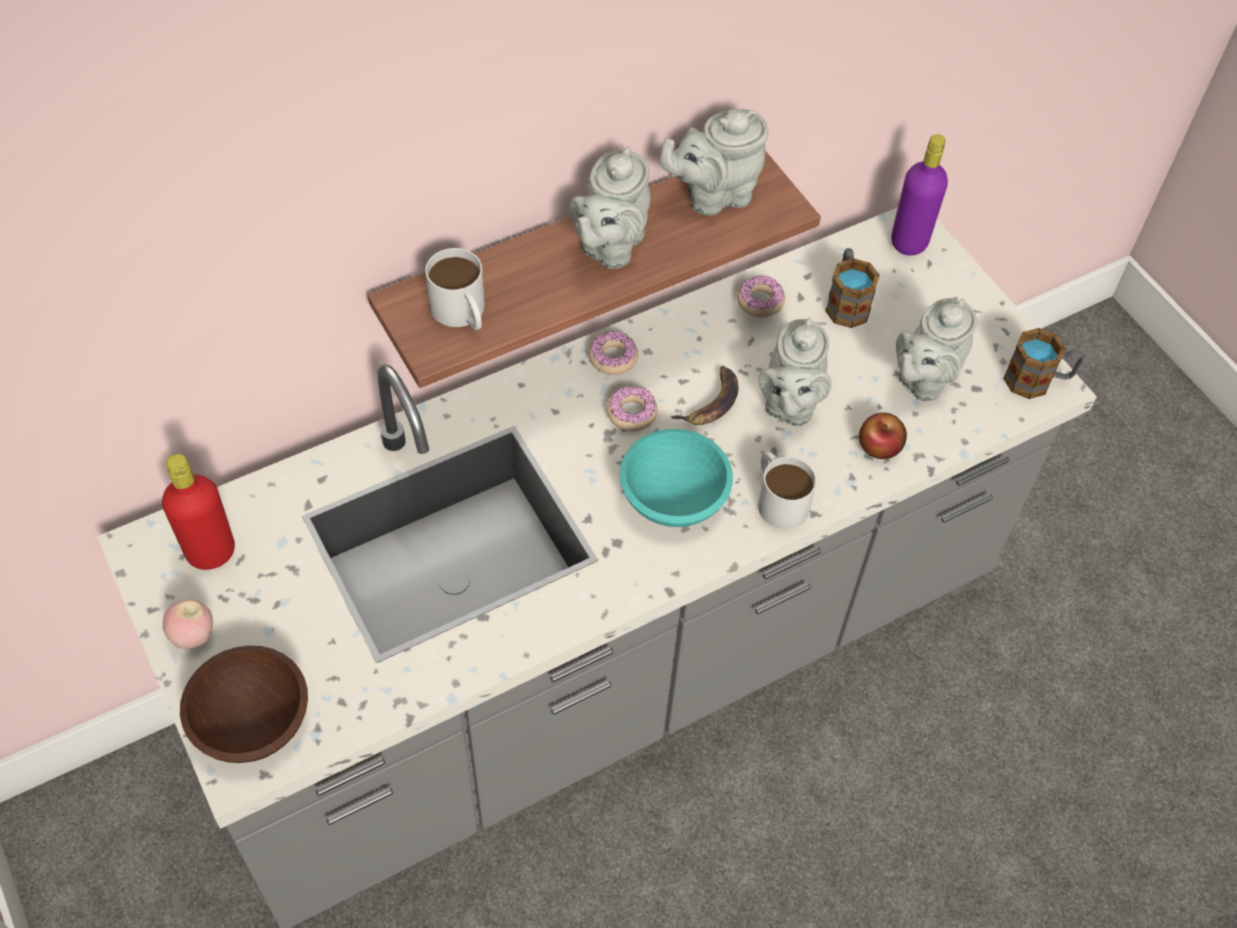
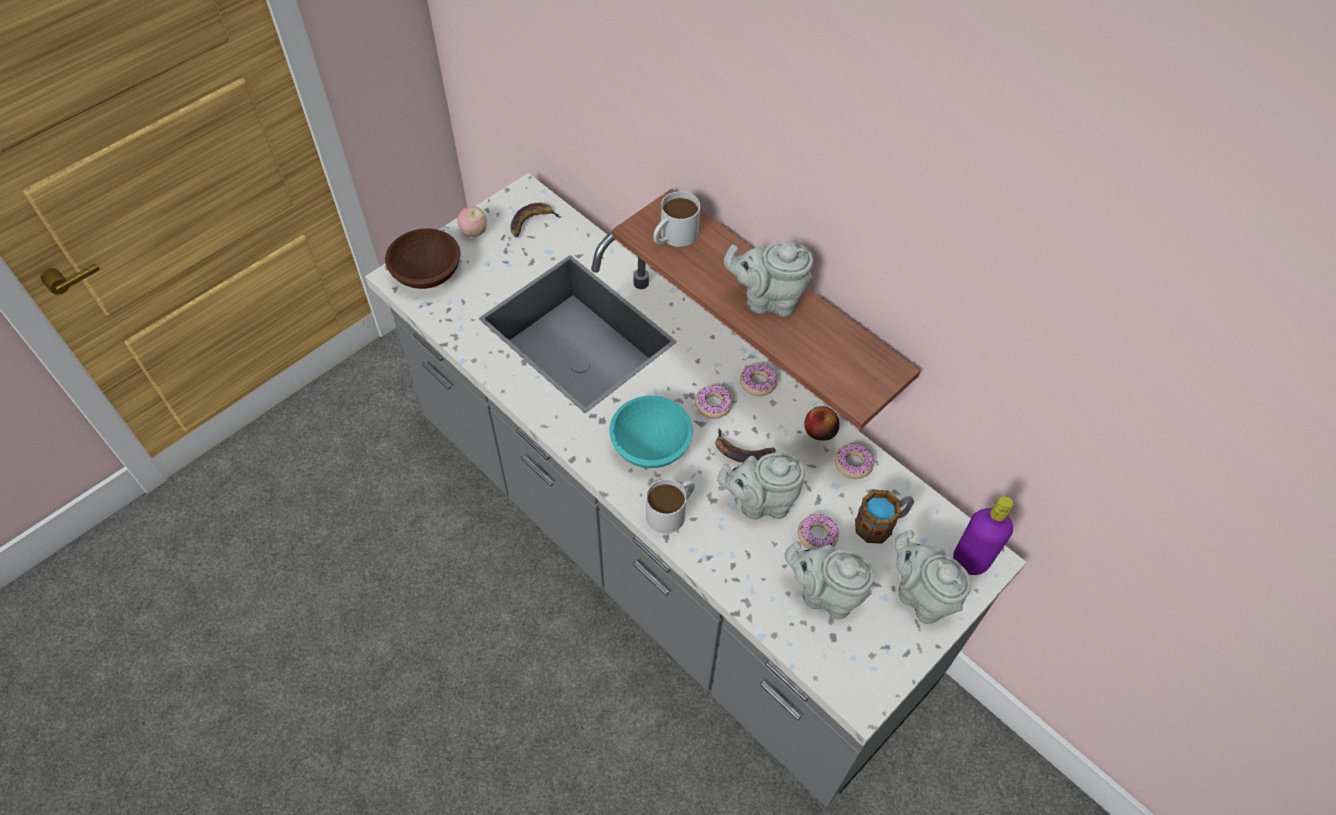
camera: 75 degrees right, 0 degrees up
red bottle [162,454,235,570] -> banana [510,203,561,237]
grey teapot [660,109,768,215] -> grey teapot moved to [895,530,971,624]
apple [859,413,907,459] -> apple moved to [804,406,839,441]
mug [1003,328,1084,399] -> none
none -> donut [798,514,839,549]

